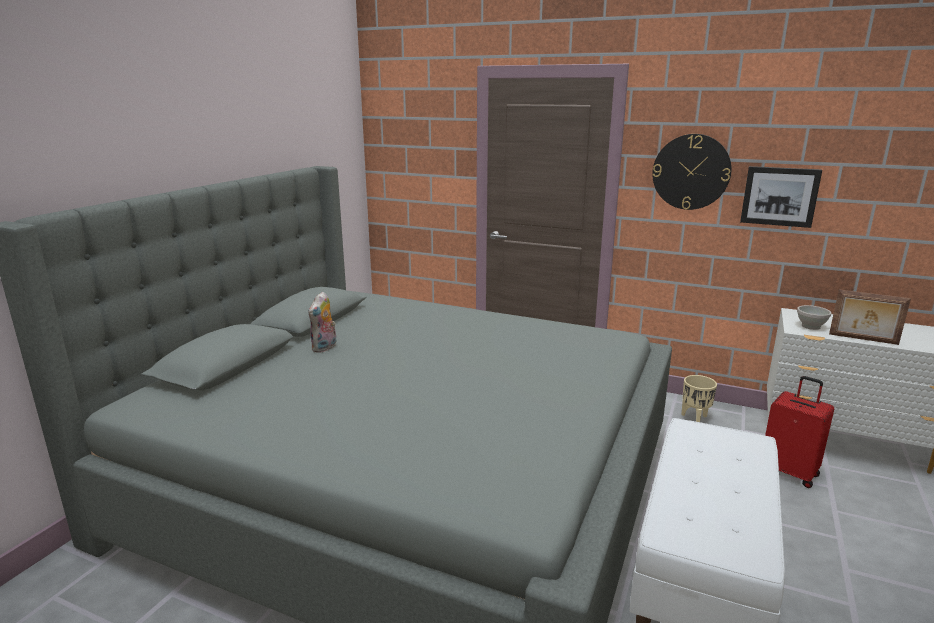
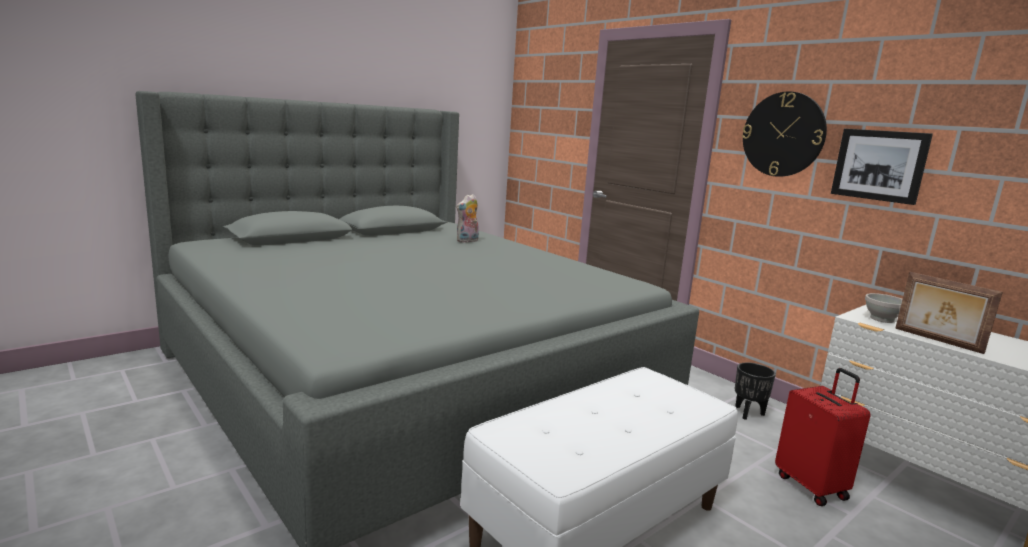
camera: 25 degrees right, 5 degrees down
plush toy [308,291,336,353] -> plush toy moved to [456,194,479,243]
beige planter [681,375,717,422] -> black planter [735,362,776,420]

